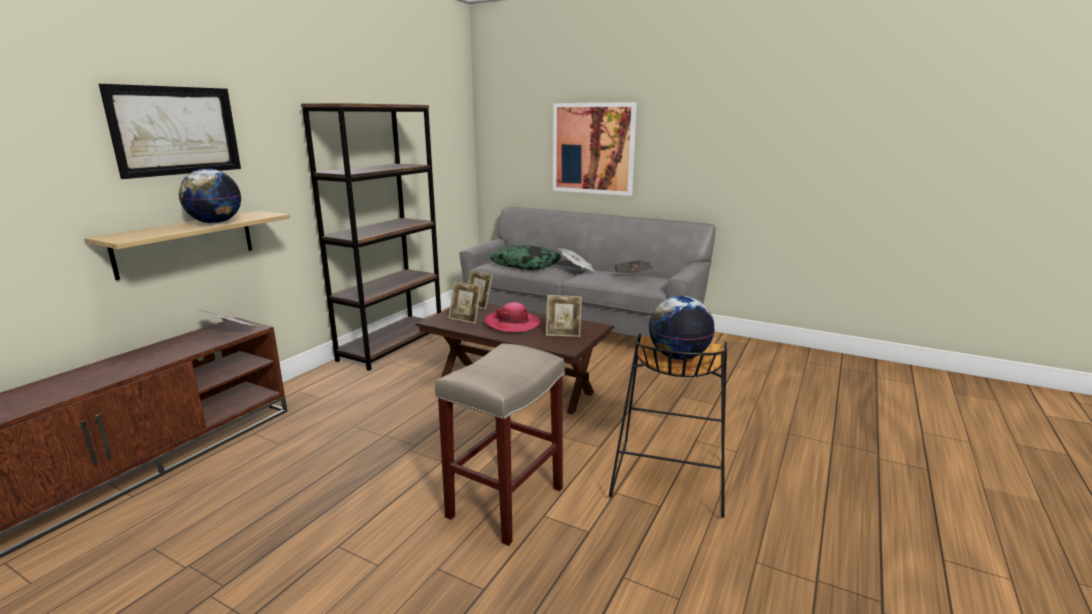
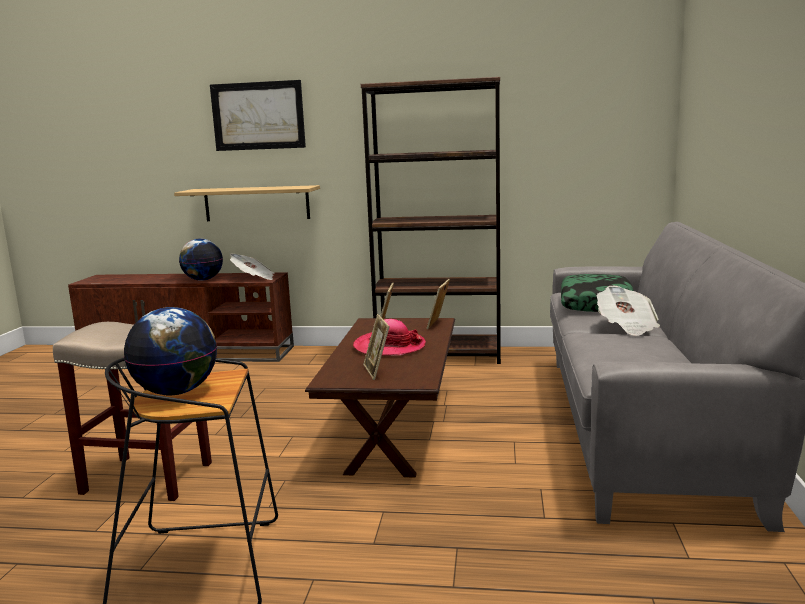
camera: 70 degrees right, 5 degrees down
globe [179,169,241,224] -> globe moved to [179,239,223,281]
picture [553,102,637,196] -> none
newspaper [614,261,652,273] -> none

